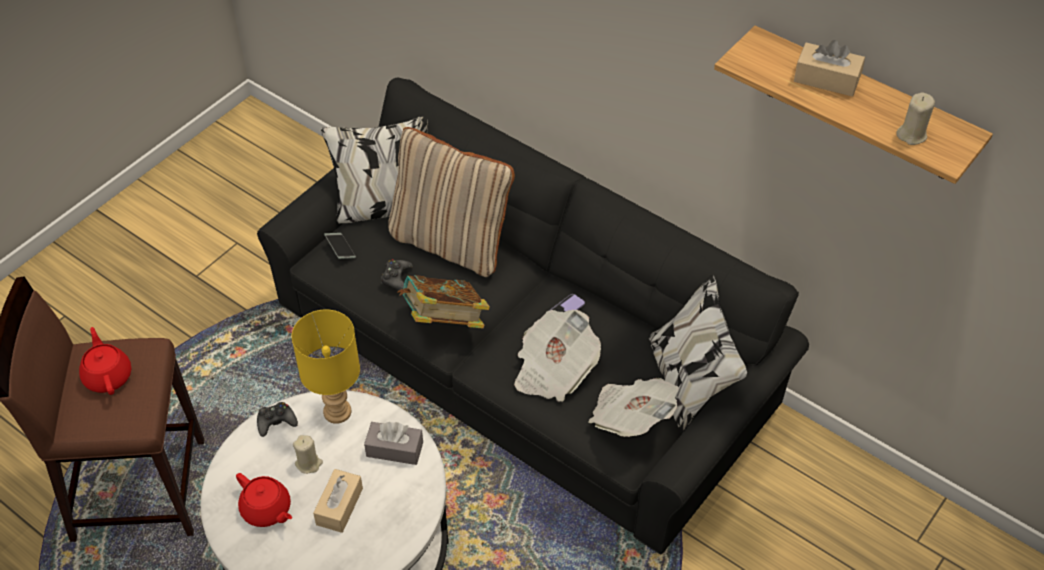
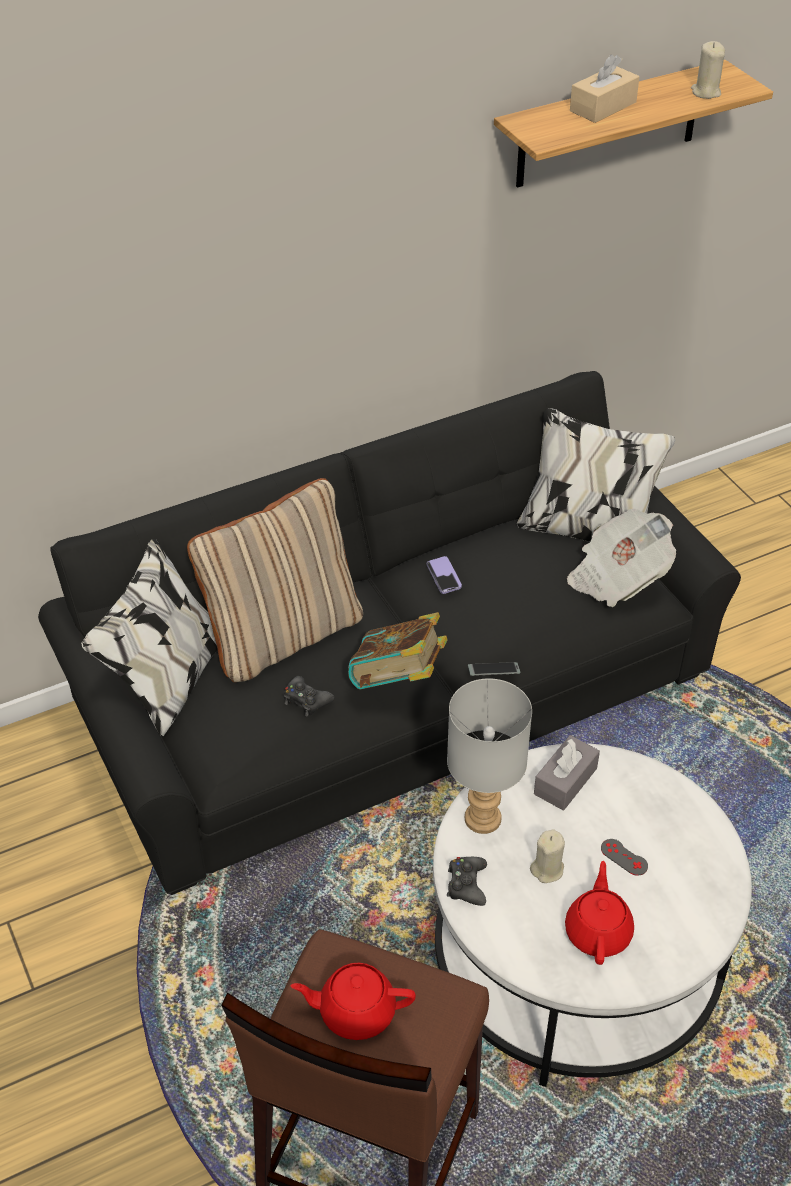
camera: 65 degrees left, 5 degrees down
red teapot [236,473,292,527] -> red teapot turned 60 degrees counterclockwise [565,861,634,965]
yellow table lamp [292,309,360,424] -> grey table lamp [447,678,532,834]
beige tissue box [313,469,363,533] -> grey game controller [601,839,648,876]
phone [324,233,356,259] -> phone moved to [468,662,520,676]
newspaper [514,310,601,402] -> none

